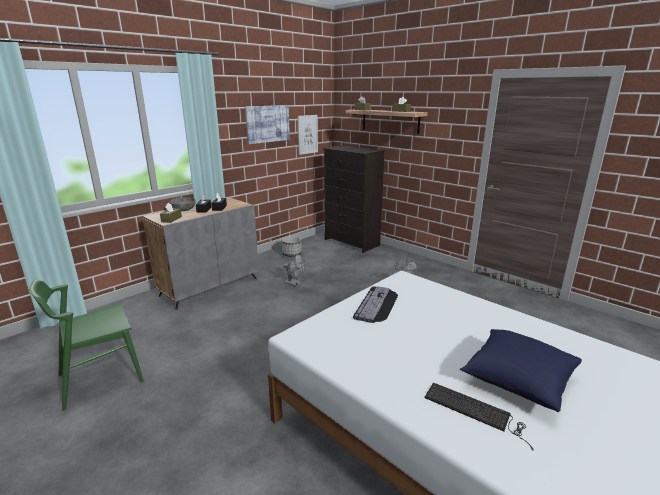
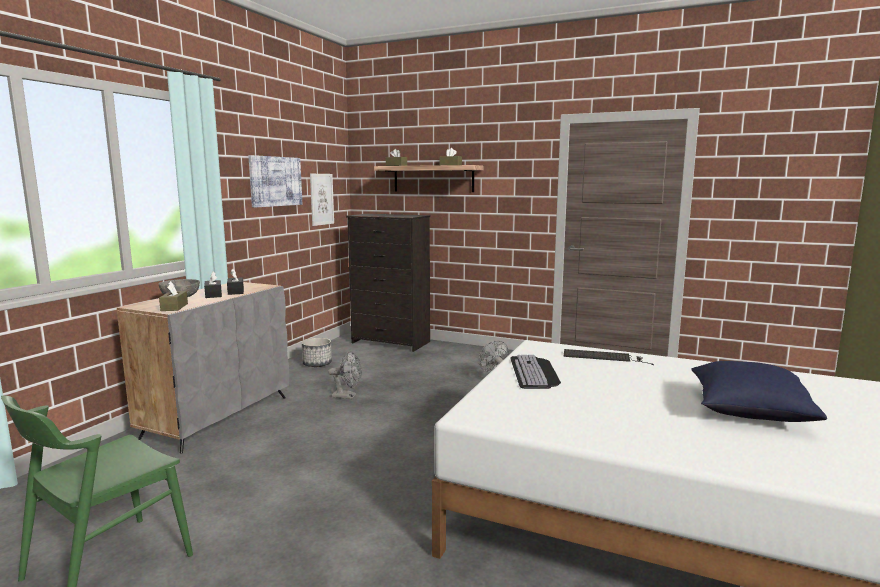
camera: 20 degrees left, 10 degrees down
keyboard [424,382,533,450] -> keyboard moved to [564,349,654,365]

